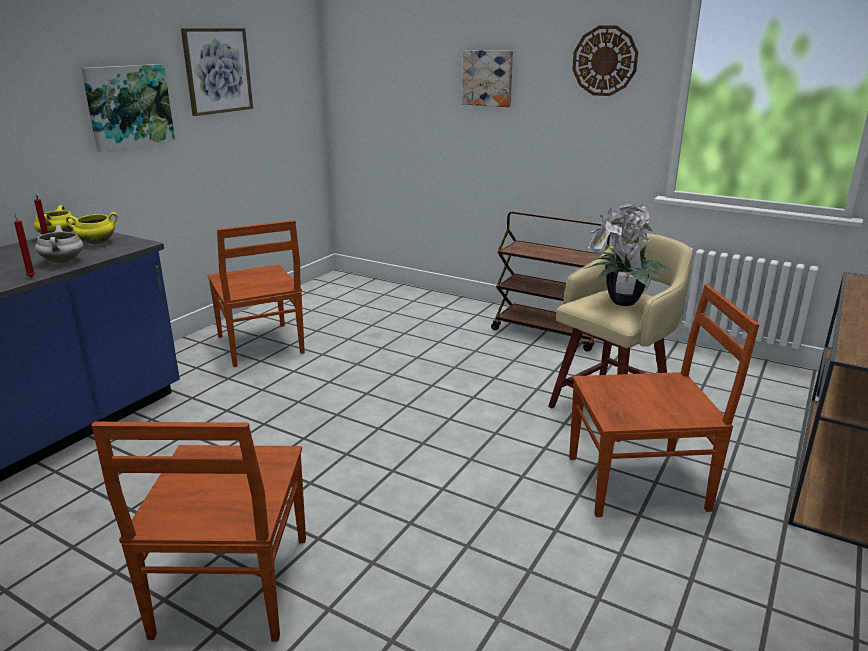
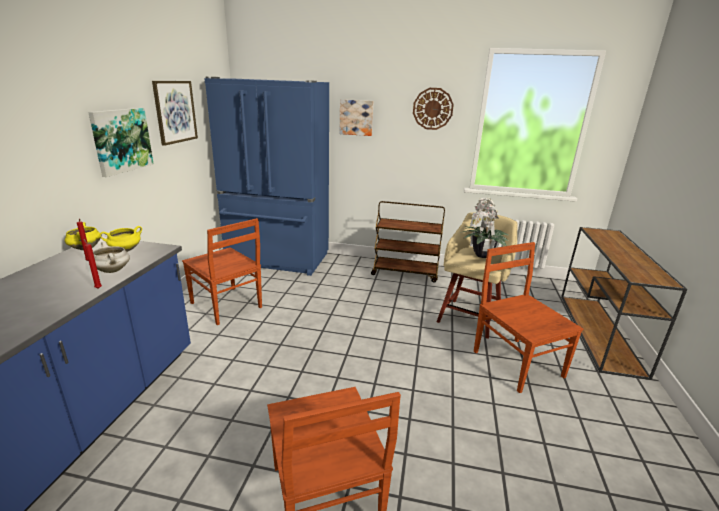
camera: 20 degrees left, 0 degrees up
brown chair [569,284,760,517] -> brown chair turned 90 degrees counterclockwise [474,242,583,393]
none -> blue fridge [204,77,329,276]

